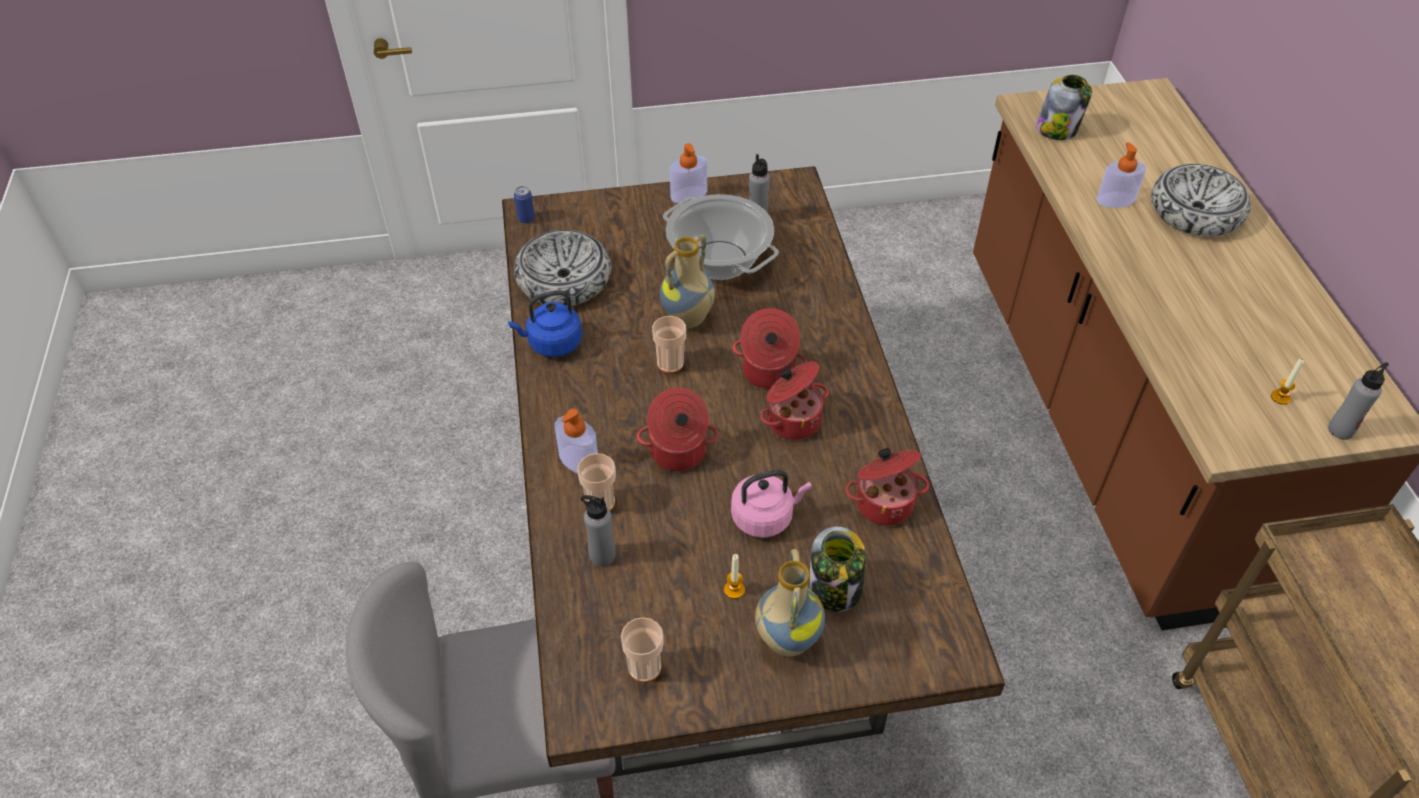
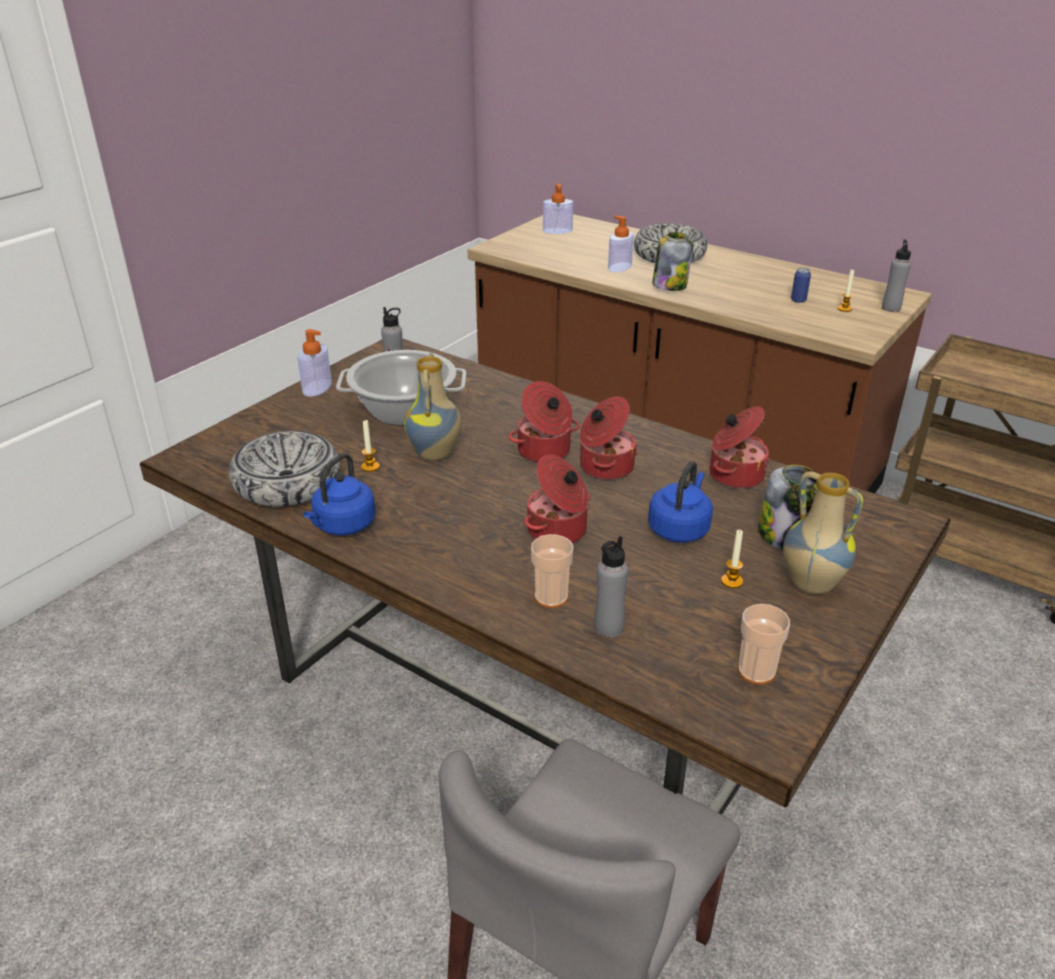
camera: 45 degrees left, 15 degrees down
can [514,186,535,224] -> can moved to [791,267,811,303]
soap dispenser [555,409,598,474] -> soap dispenser moved to [543,184,573,234]
cup [652,316,686,374] -> none
pink kettle [731,470,812,538] -> blue kettle [648,461,713,542]
jar [1036,75,1092,140] -> jar moved to [652,232,693,291]
none -> candle [361,420,380,472]

